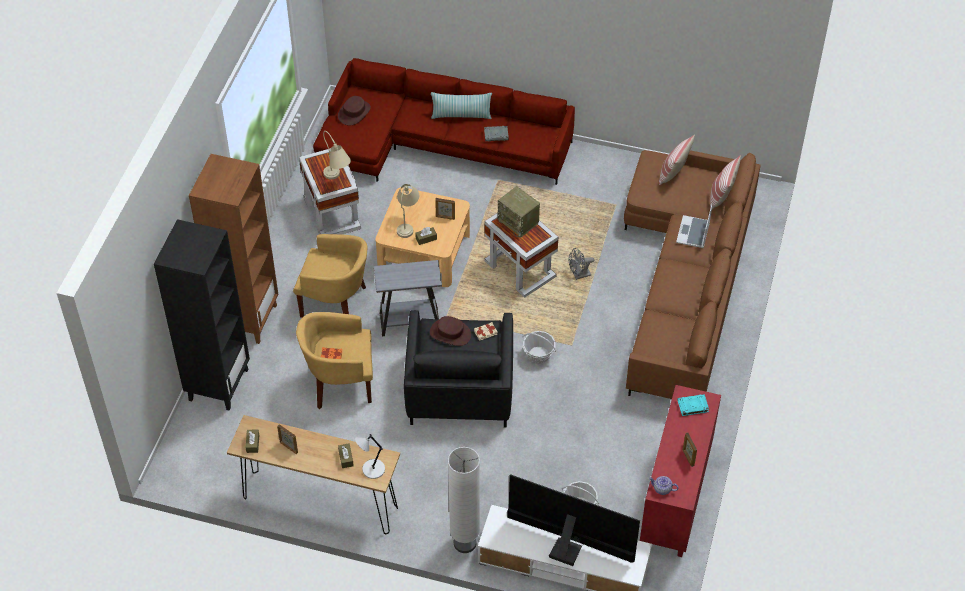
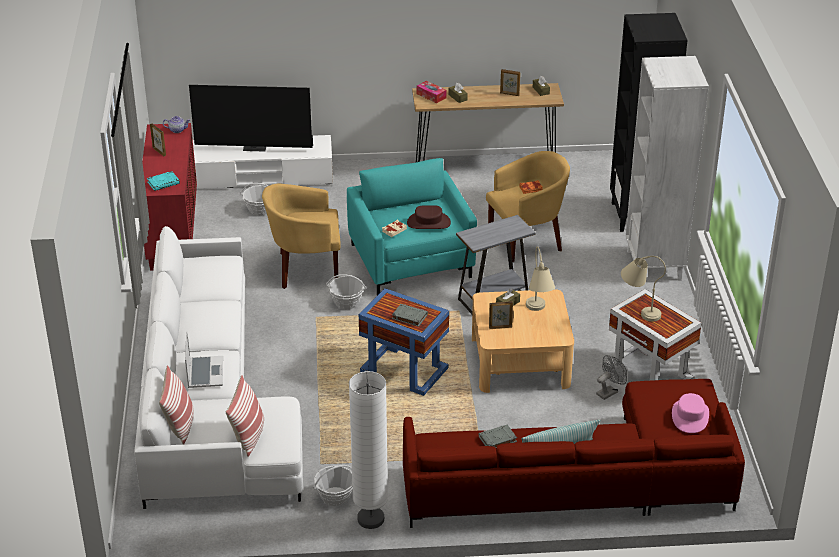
camera: 160 degrees right, 15 degrees down
brown bookcase [189,154,278,344] -> white bookcase [626,56,709,281]
yellow armchair [293,234,368,318] -> yellow armchair moved to [262,184,341,289]
brown hat [338,96,371,126] -> pink hat [672,393,709,433]
grey table lamp [355,434,385,479] -> tissue box [417,81,446,103]
black armchair [404,310,513,428] -> turquoise armchair [347,158,477,295]
white floor lamp [448,447,480,553] -> white floor lamp moved to [349,371,388,529]
white side table [484,212,558,298] -> blue side table [359,288,449,396]
radio [498,186,540,237] -> grey book [392,304,428,326]
grey fan [569,248,594,280] -> grey fan moved to [596,355,627,400]
brown sofa [624,150,761,399] -> white sofa [134,226,303,509]
none -> basket [313,465,353,506]

